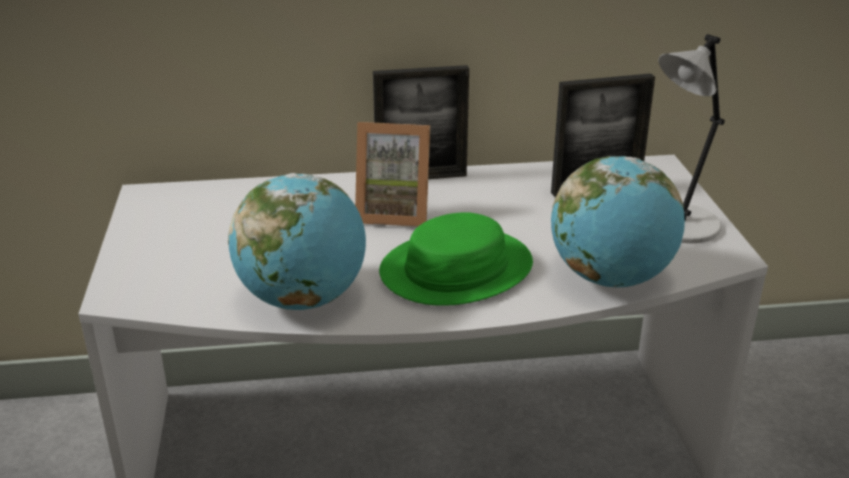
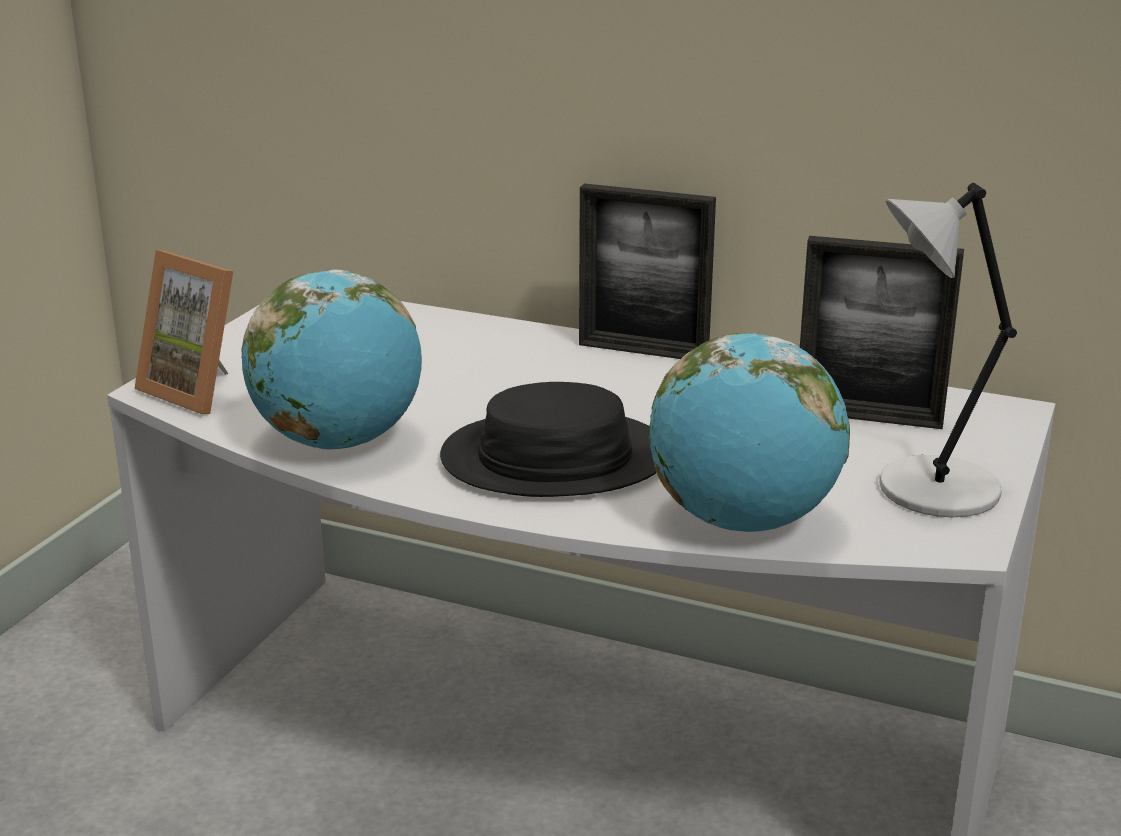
camera: 30 degrees right, 5 degrees down
picture frame [355,122,430,227] -> picture frame moved to [134,250,233,414]
green hat [379,212,533,306] -> black hat [440,382,657,497]

